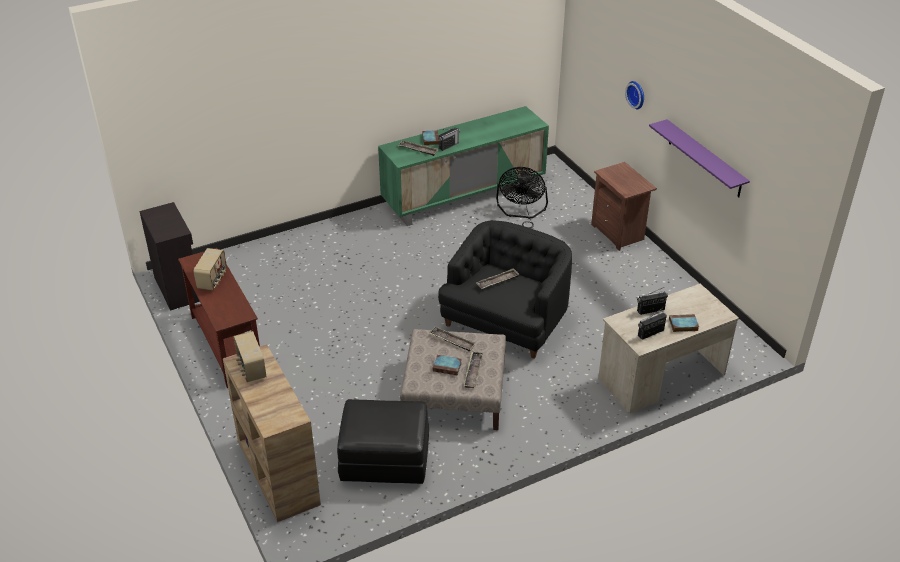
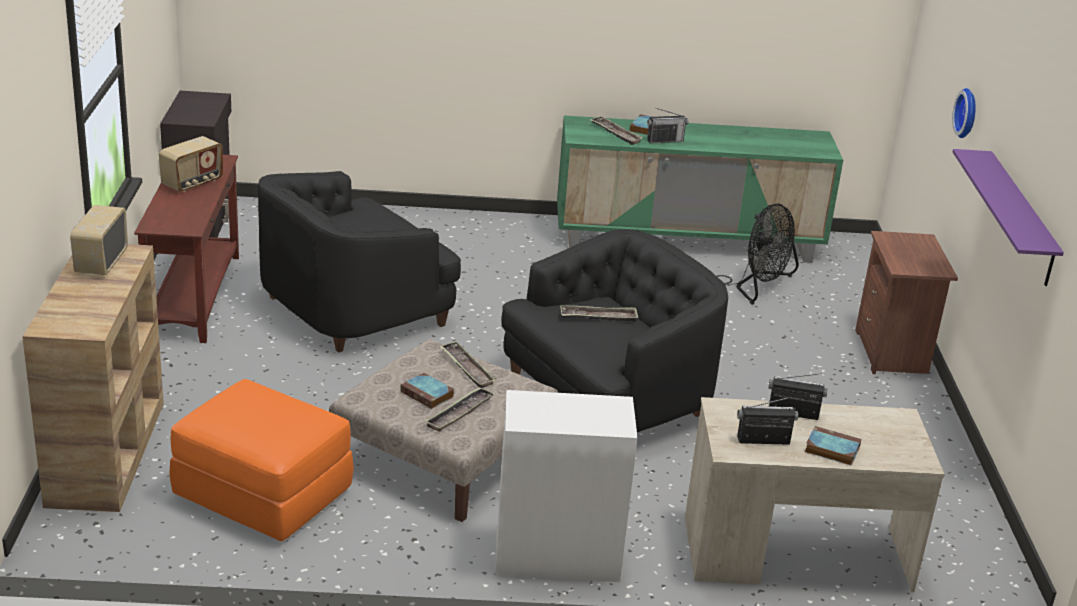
camera: 25 degrees right, 10 degrees down
black ottoman [337,399,429,484] -> orange ottoman [169,379,354,542]
black fan [496,167,548,229] -> black fan turned 90 degrees clockwise [717,204,799,305]
none -> black armchair [258,171,461,353]
none -> white cabinet [495,390,638,582]

